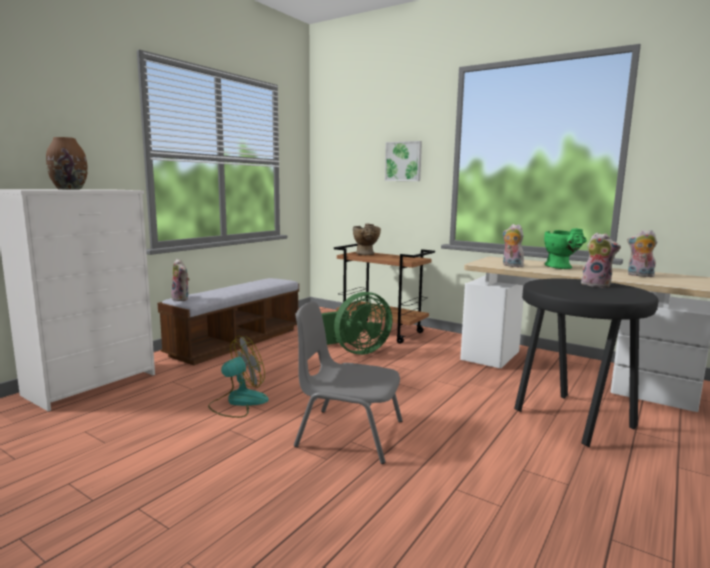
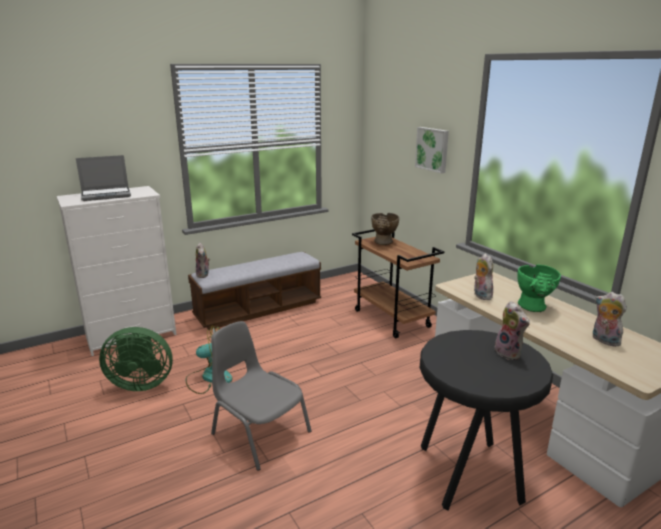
camera: 25 degrees right, 10 degrees up
brown vase [46,137,88,190] -> laptop [76,155,131,201]
green fan [321,292,392,355] -> green fan moved to [99,327,173,391]

